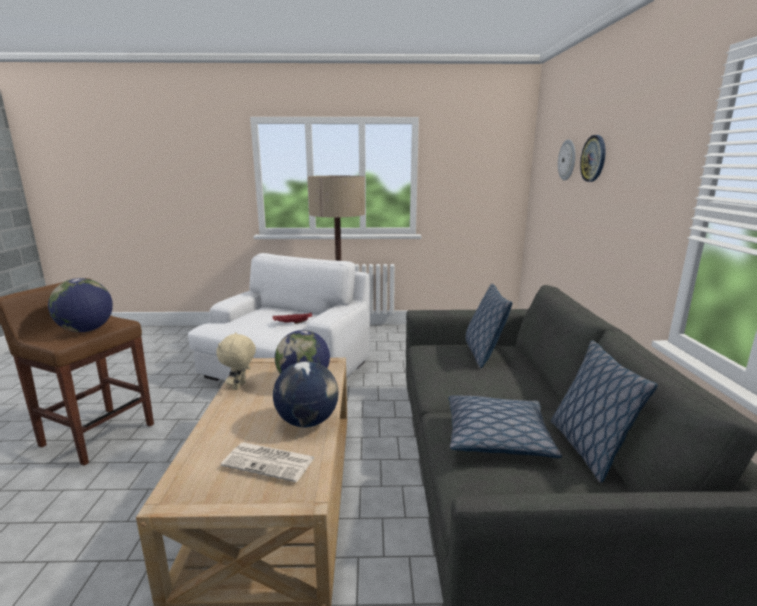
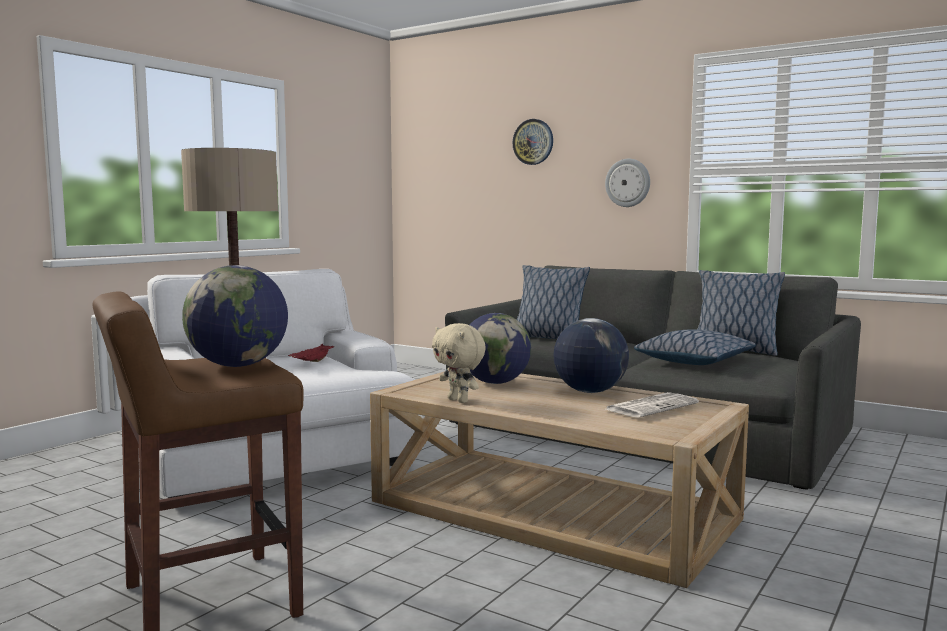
camera: 55 degrees left, 10 degrees down
wall clock [558,139,576,181] -> wall clock moved to [605,159,650,207]

